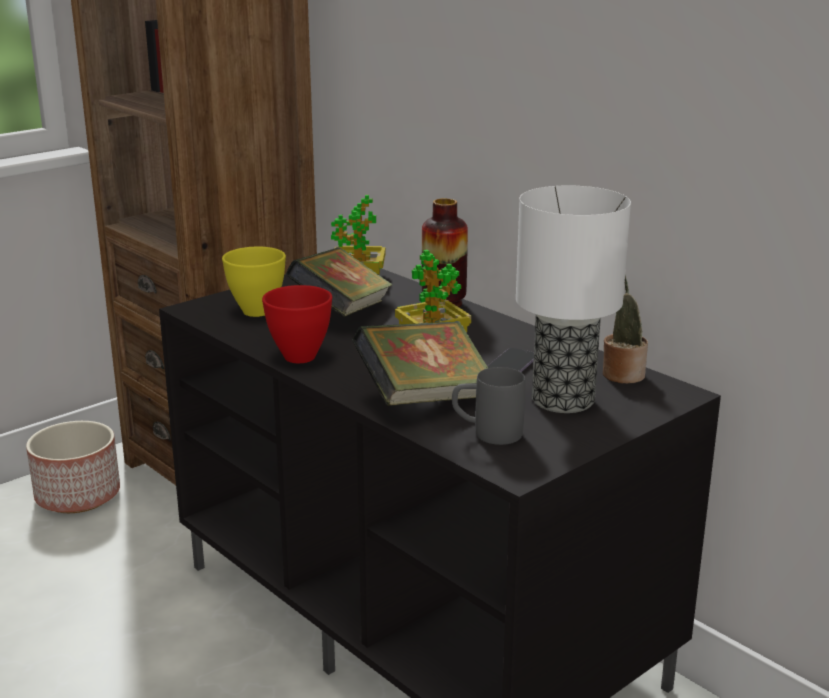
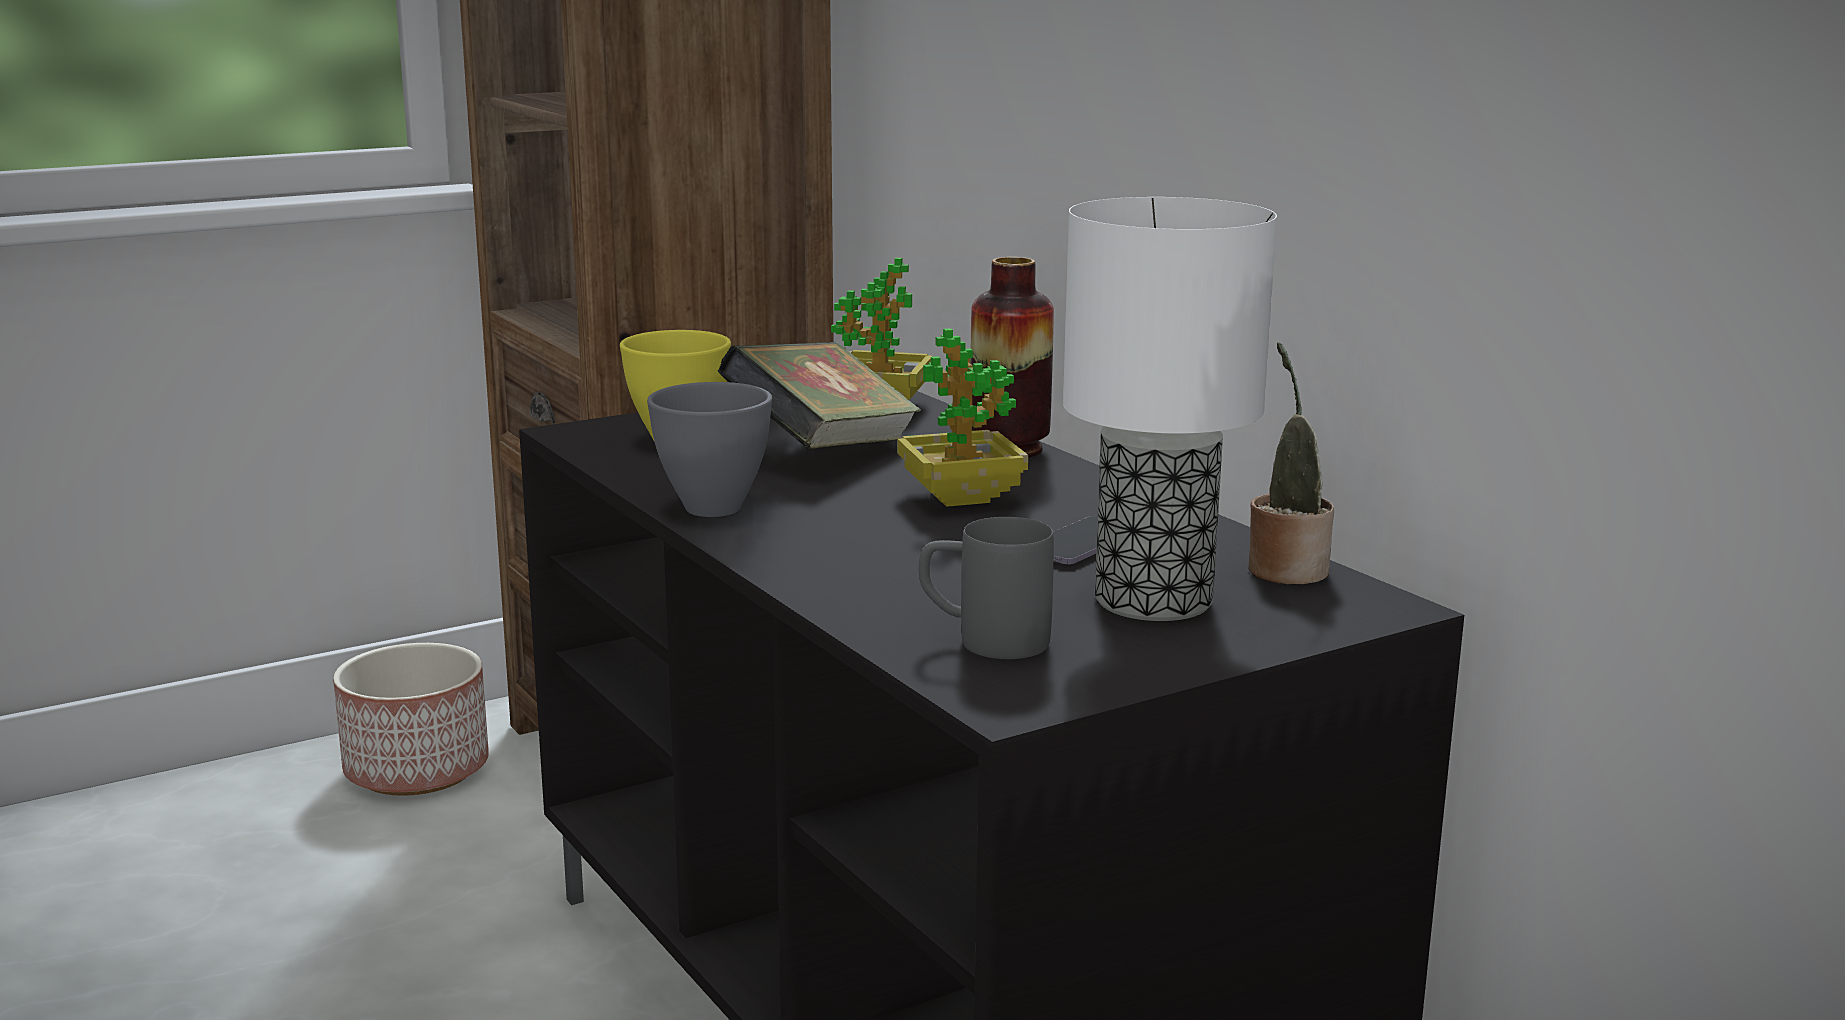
camera: 10 degrees right, 5 degrees down
red bowl [262,285,332,363] -> grey bowl [647,382,772,517]
book [352,321,488,406] -> none

